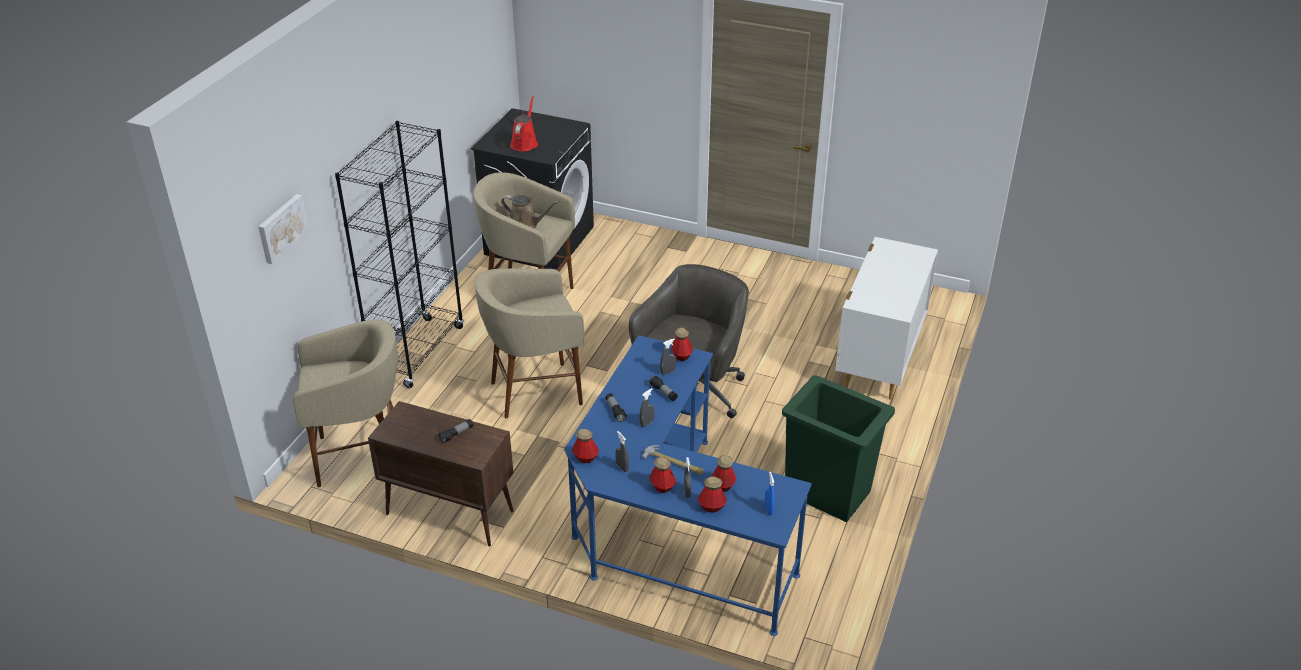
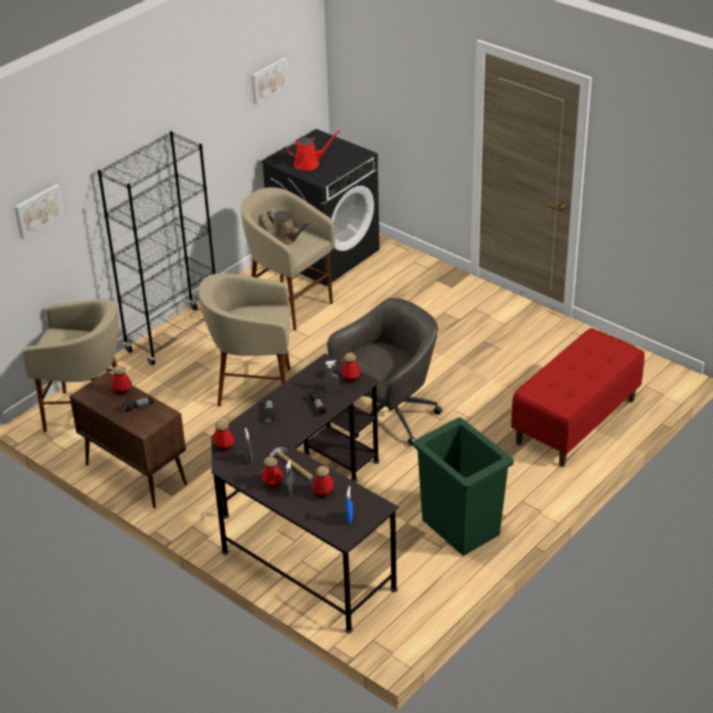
camera: 20 degrees right, 0 degrees up
red watering can [510,95,538,151] -> red watering can turned 45 degrees clockwise [287,130,341,170]
blue desk [564,335,812,636] -> black desk [211,353,399,633]
grey spray bottle [639,388,655,427] -> none
bottle [698,477,727,513] -> bottle moved to [110,366,132,395]
white dresser [835,237,938,400] -> red bench [511,328,645,467]
none -> picture [251,57,289,105]

